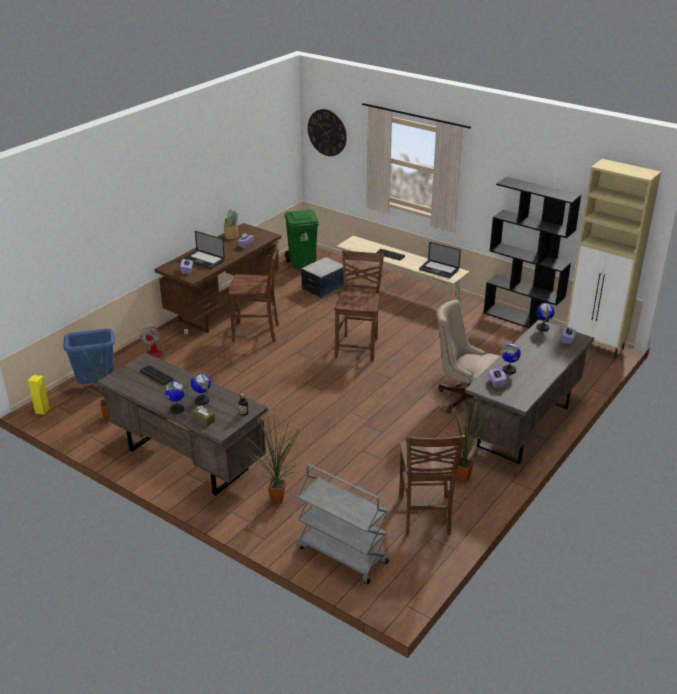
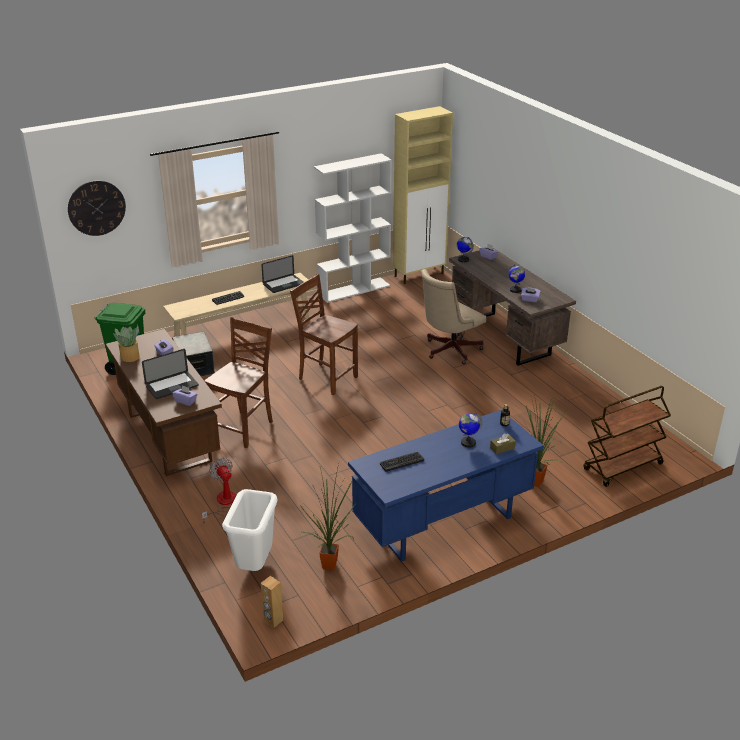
camera: 65 degrees left, 0 degrees up
yellow speaker [28,375,50,415] -> brown speaker [261,576,283,628]
blue trash can [63,328,115,384] -> white trash can [222,489,277,571]
brown desk [98,353,268,496] -> blue desk [348,410,544,562]
fan [140,326,188,358] -> fan turned 150 degrees counterclockwise [202,458,237,522]
globe [165,381,188,414] -> none
grey cart [297,464,389,584] -> brown cart [583,386,671,487]
brown chair [399,435,465,536] -> none
potted plant [442,393,494,483] -> none
black bookcase [483,177,581,328] -> white bookcase [314,153,392,303]

